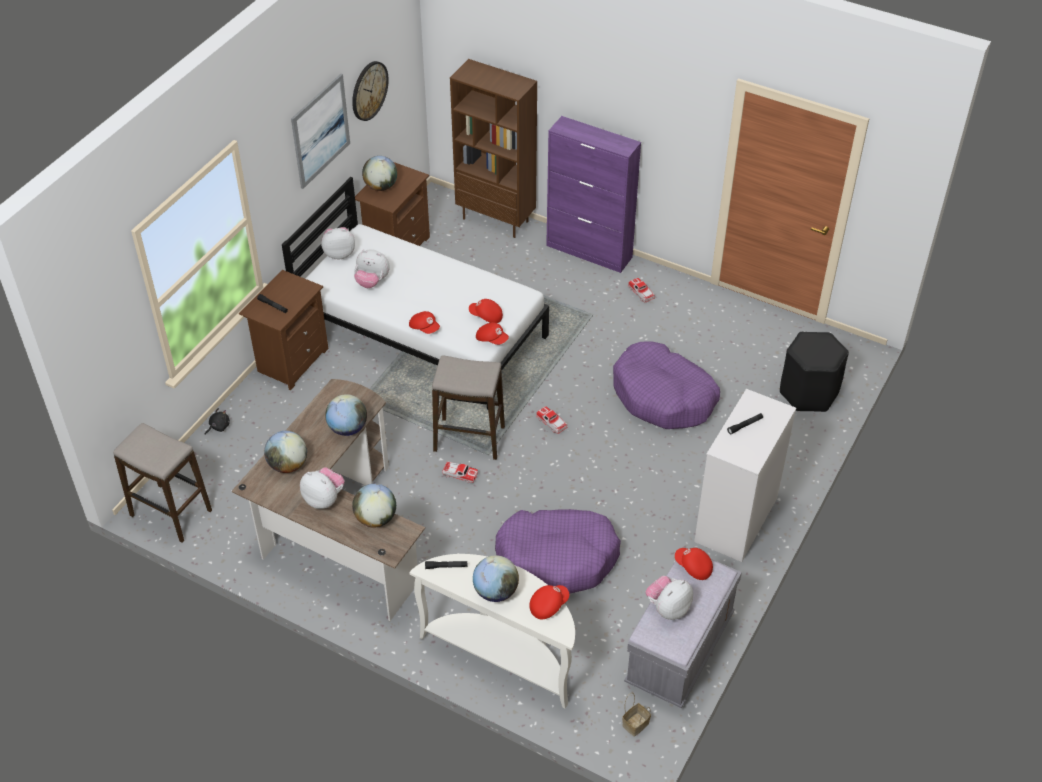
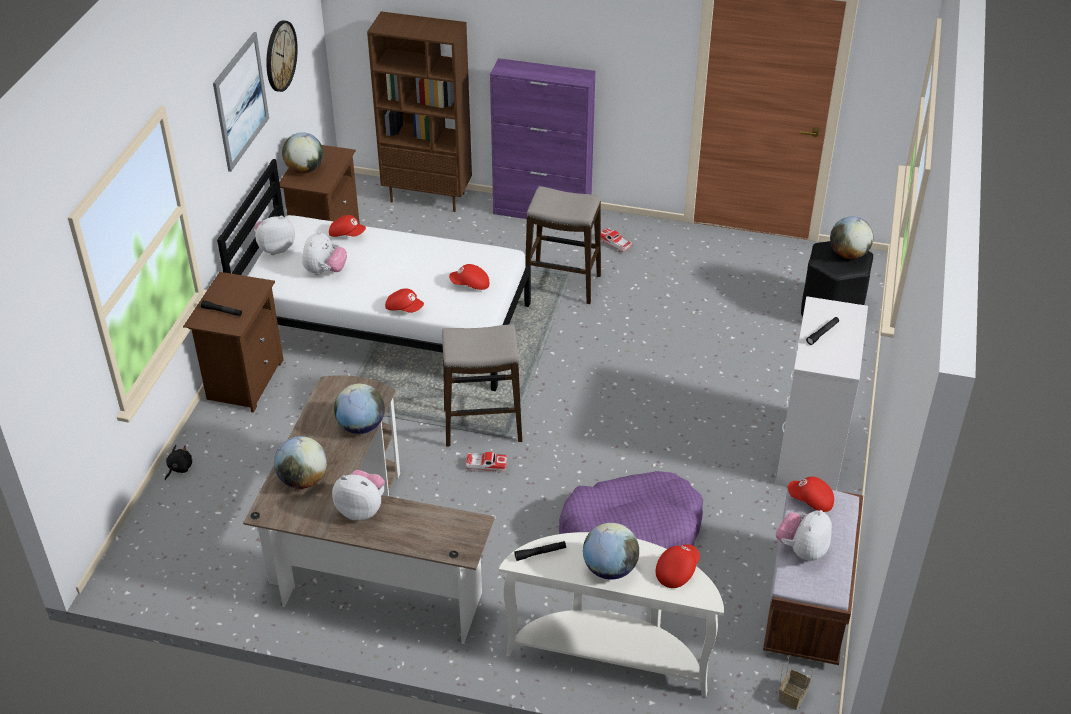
camera: 15 degrees left, 5 degrees down
stool [113,423,212,543] -> stool moved to [525,186,601,304]
globe [352,484,396,528] -> globe moved to [830,216,873,259]
plush toy [354,249,390,288] -> plush toy turned 75 degrees counterclockwise [302,230,347,275]
red cap [476,322,509,345] -> red cap moved to [329,215,366,237]
toy car [536,406,568,434] -> none
purple dog bed [613,341,720,429] -> none
grey bench [624,559,742,708] -> brown bench [763,489,863,665]

